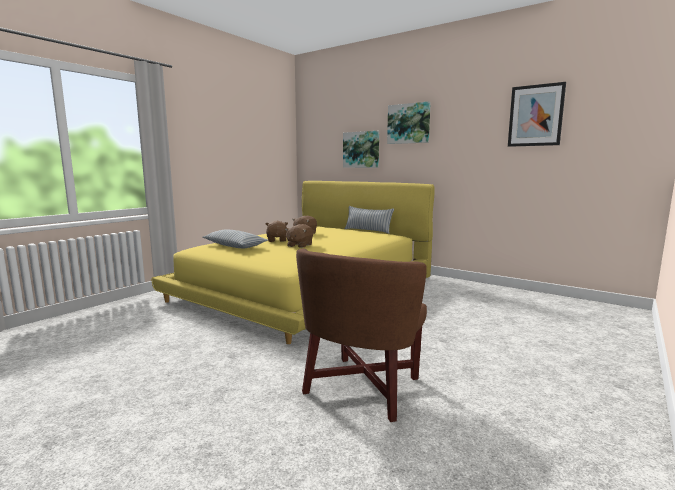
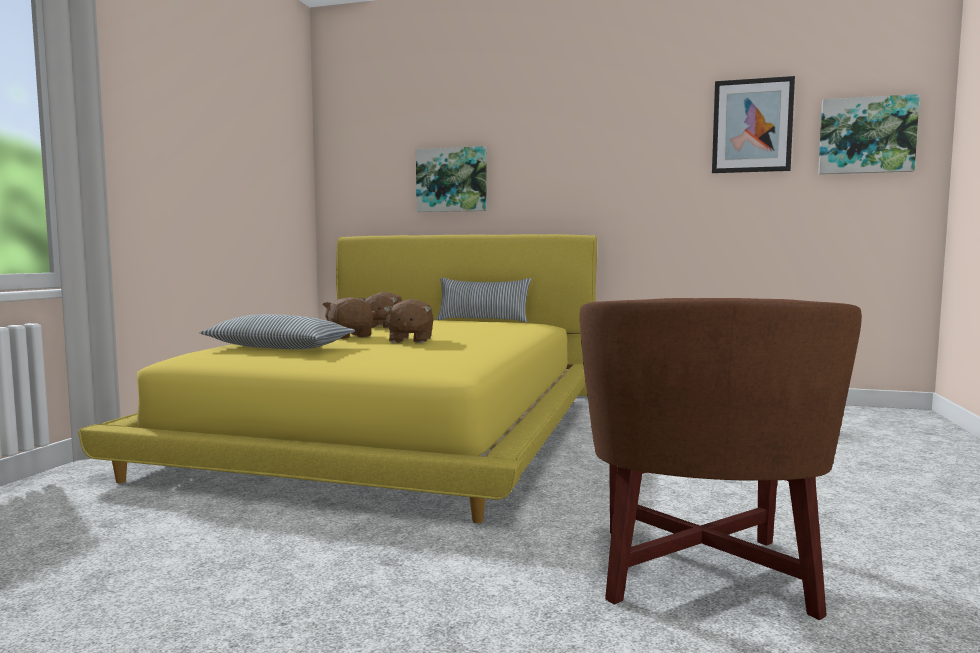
camera: 20 degrees left, 5 degrees down
picture [387,101,431,144] -> picture moved to [818,94,920,174]

